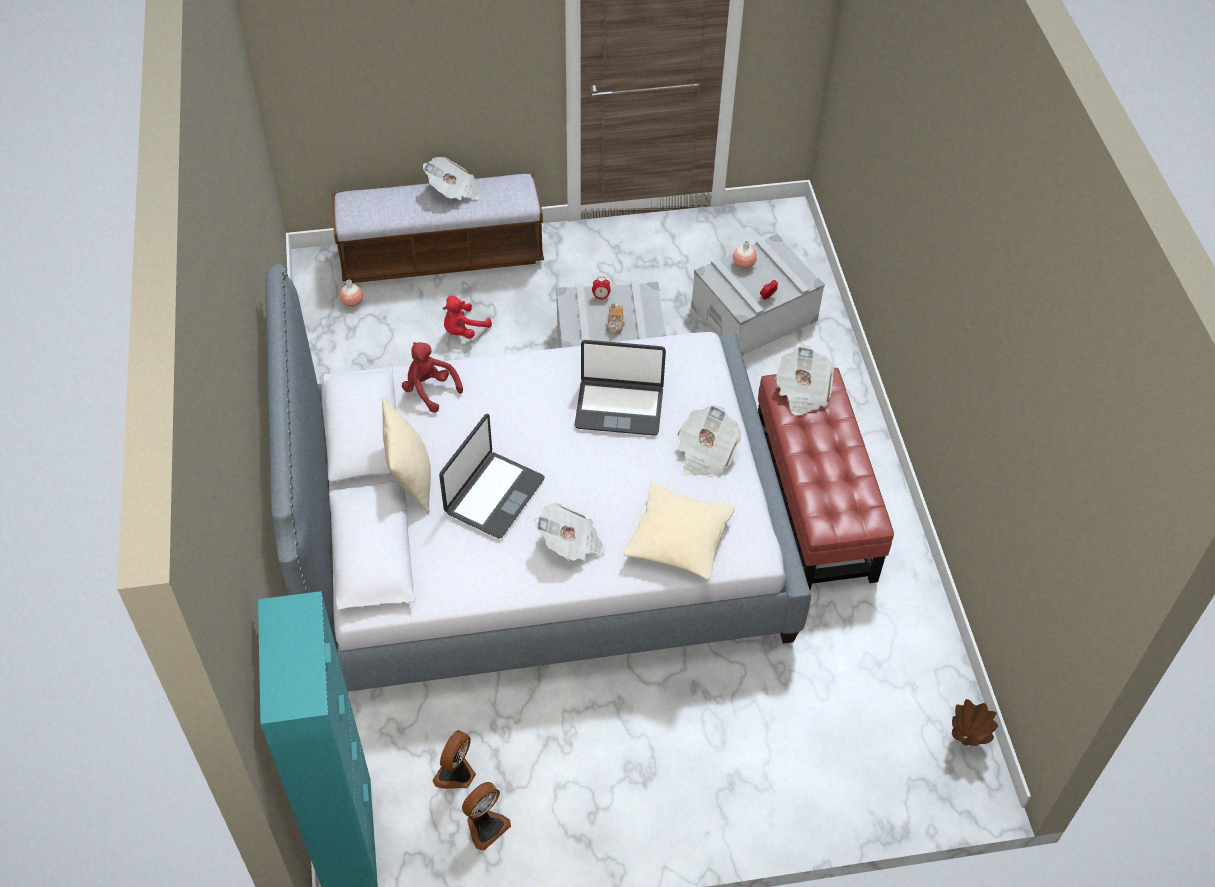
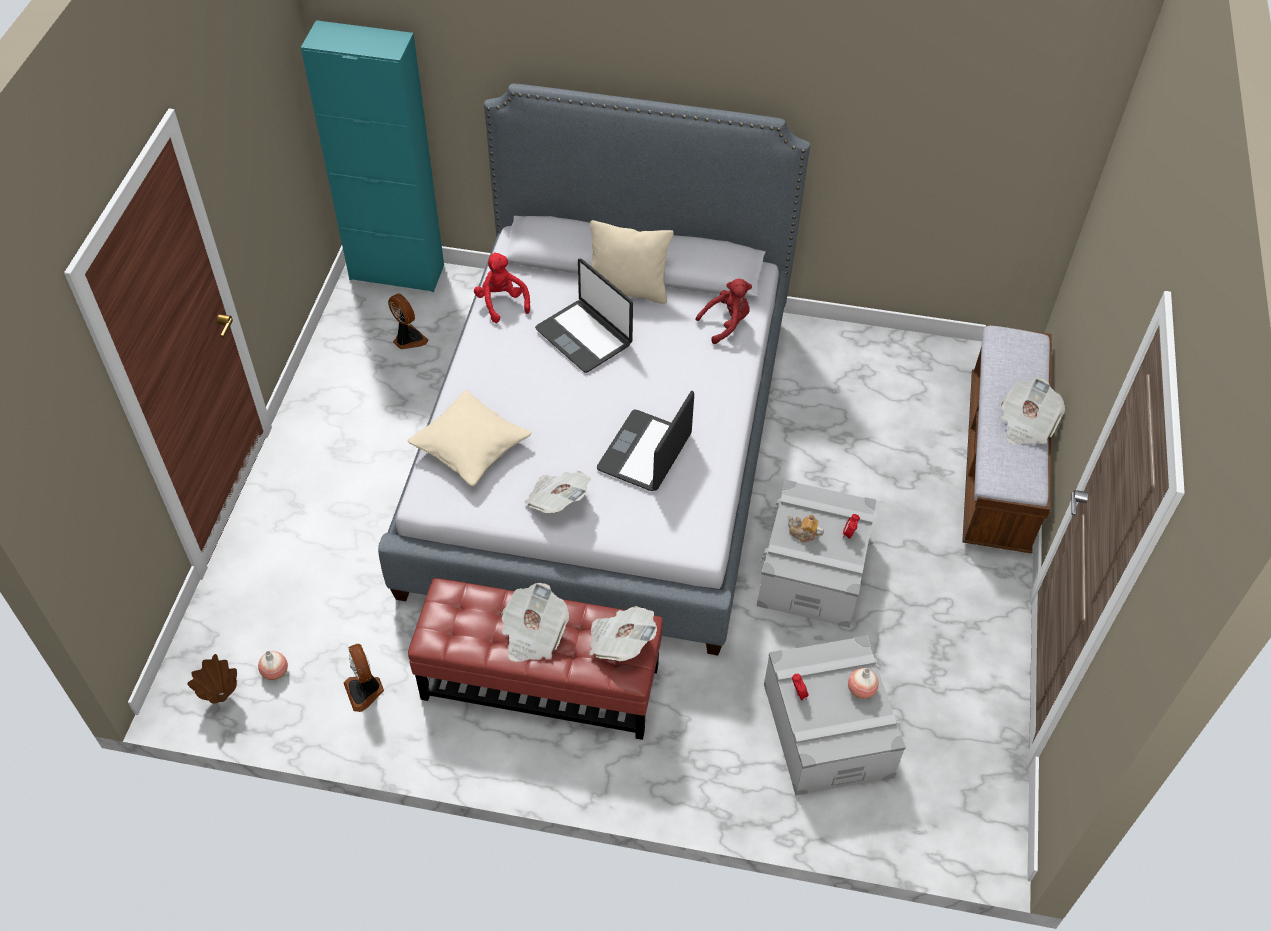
camera: 110 degrees right, 0 degrees up
vase [340,280,363,307] -> vase moved to [258,651,288,680]
red plush toy [442,296,492,339] -> red plush toy moved to [474,252,530,323]
fan [462,782,511,851] -> fan moved to [344,644,384,712]
newspaper [535,503,606,562] -> newspaper moved to [501,583,569,662]

